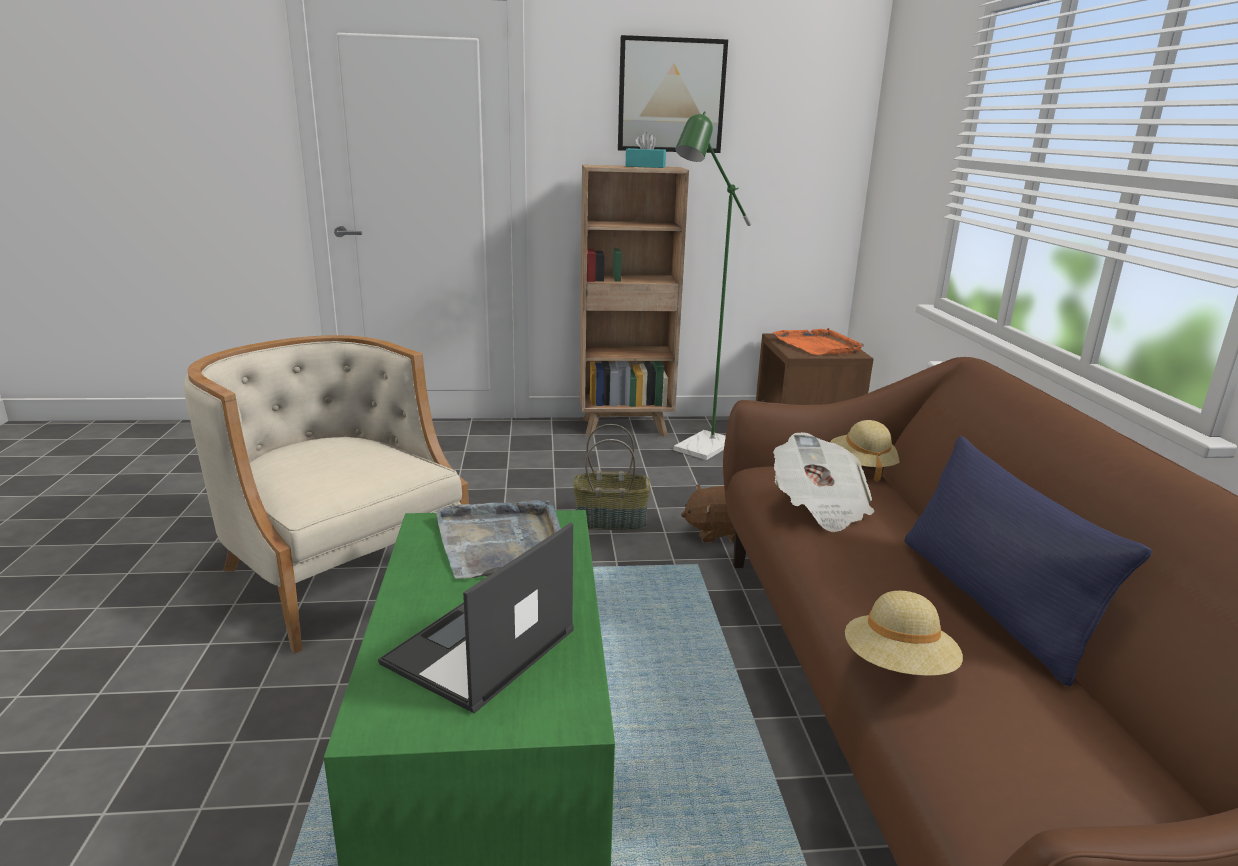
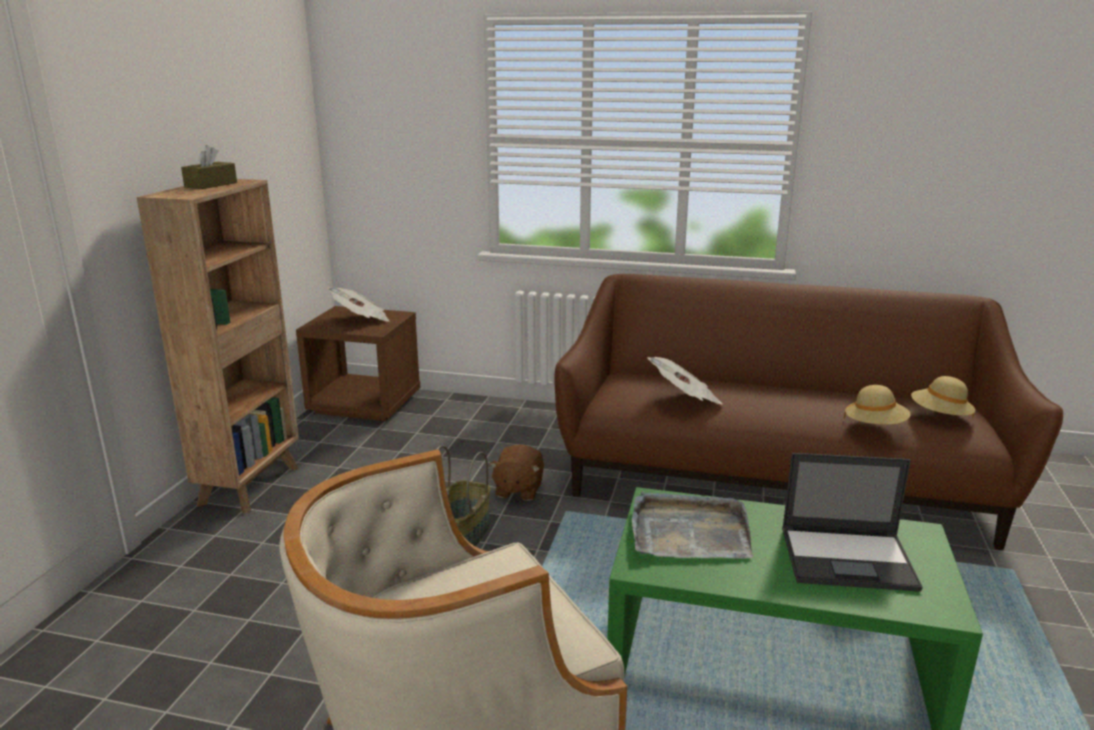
camera: 70 degrees left, 0 degrees up
laptop [378,522,574,714] -> laptop turned 45 degrees counterclockwise [782,453,923,592]
picture [618,35,728,153] -> none
turquoise tissue box [625,132,666,168] -> brown tissue box [181,145,237,189]
green floor lamp [674,111,751,460] -> none
orange tray [773,328,864,355] -> newspaper [327,287,389,322]
beige hat [830,420,900,482] -> beige hat moved to [911,376,975,419]
blue pillow [904,436,1152,686] -> none

